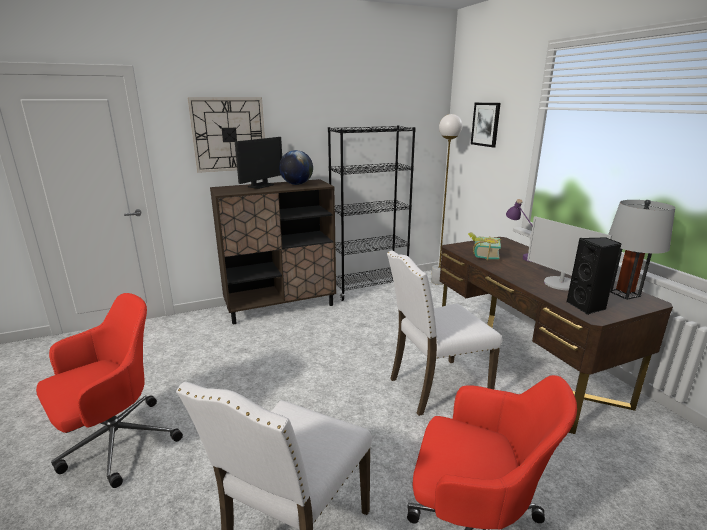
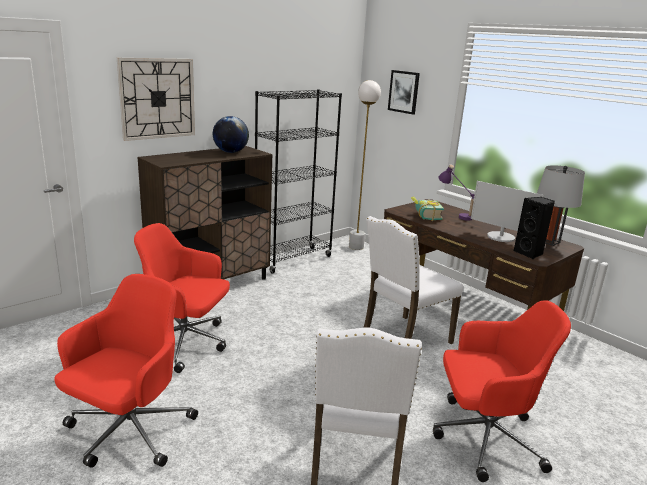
camera: 20 degrees left, 0 degrees up
monitor [235,137,282,189] -> none
none -> red office chair [134,223,230,373]

